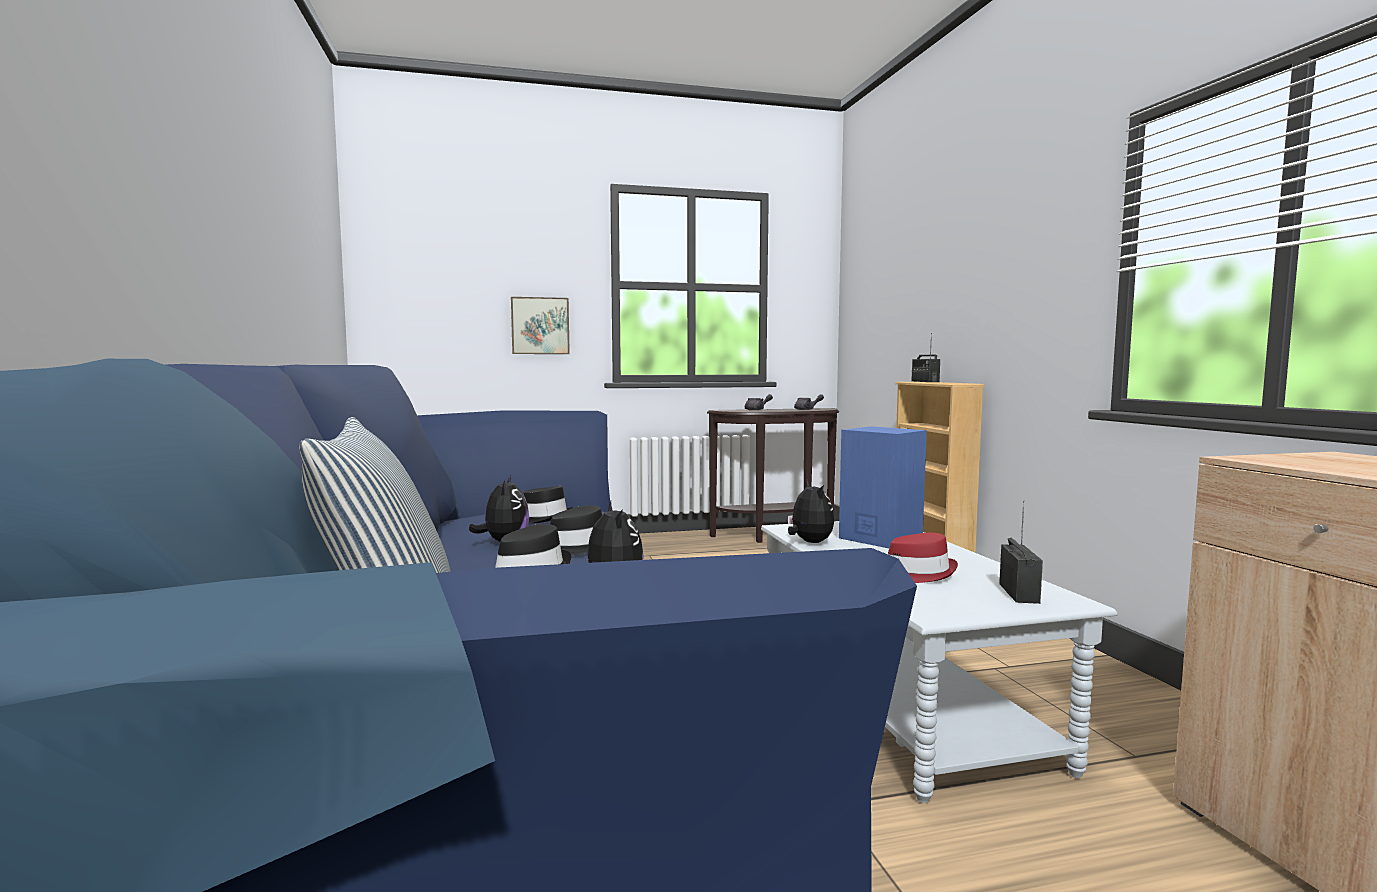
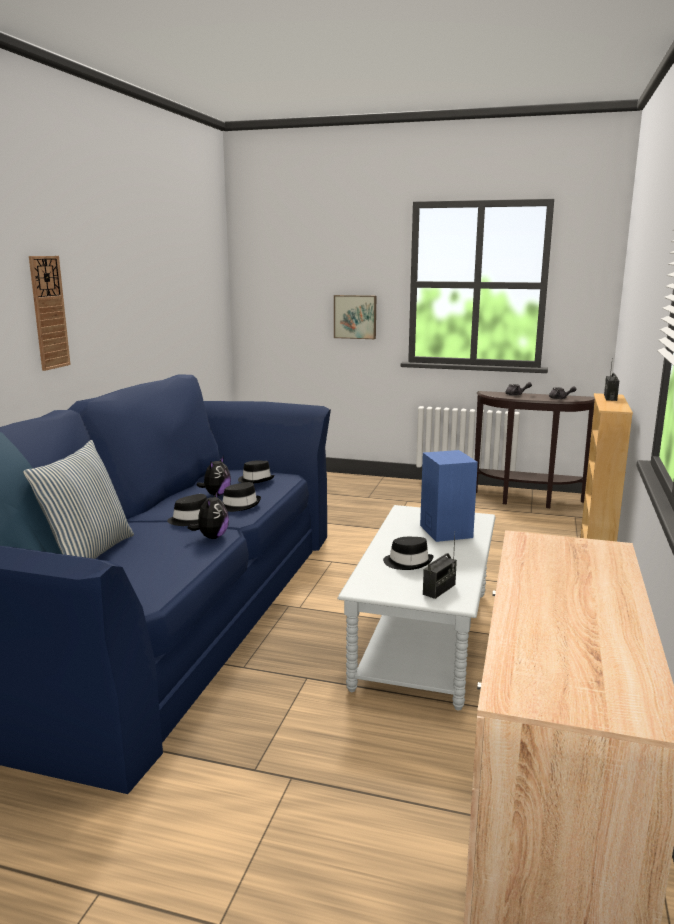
camera: 30 degrees right, 10 degrees up
plush toy [788,480,834,543] -> none
red hat [888,533,958,583] -> black hat [383,537,434,570]
none -> wall clock [29,256,71,371]

